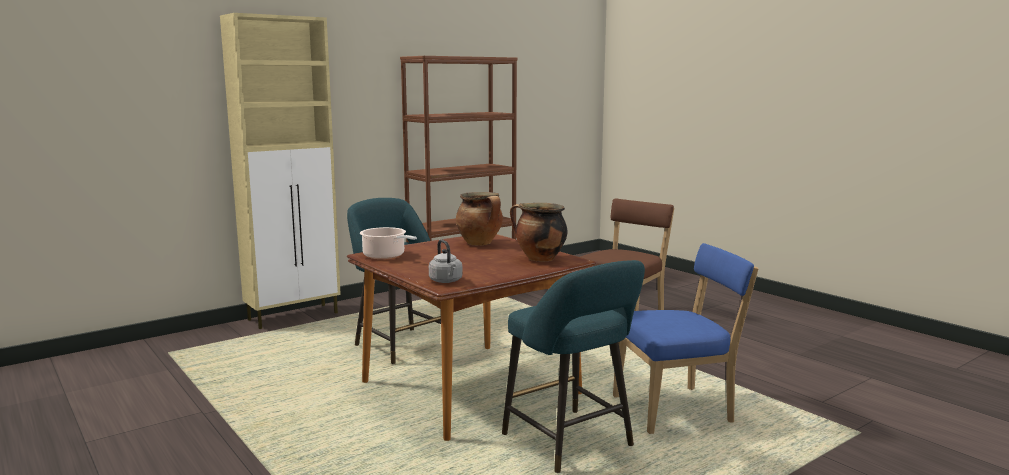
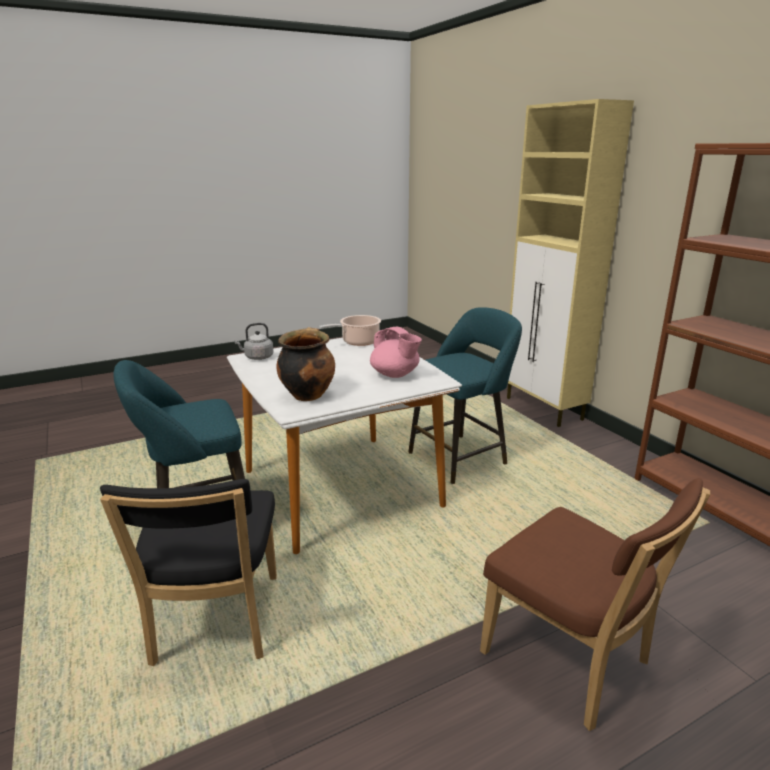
camera: 100 degrees right, 10 degrees up
brown dining table [347,234,596,441] -> white dining table [227,338,462,554]
cooking pot [456,192,503,246] -> pink teapot [370,327,422,378]
blue chair [613,243,758,434] -> black chair [100,479,277,666]

